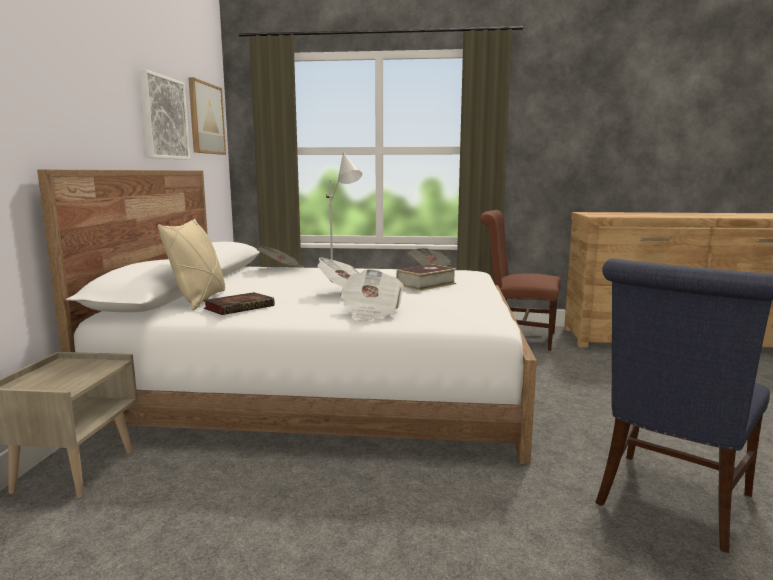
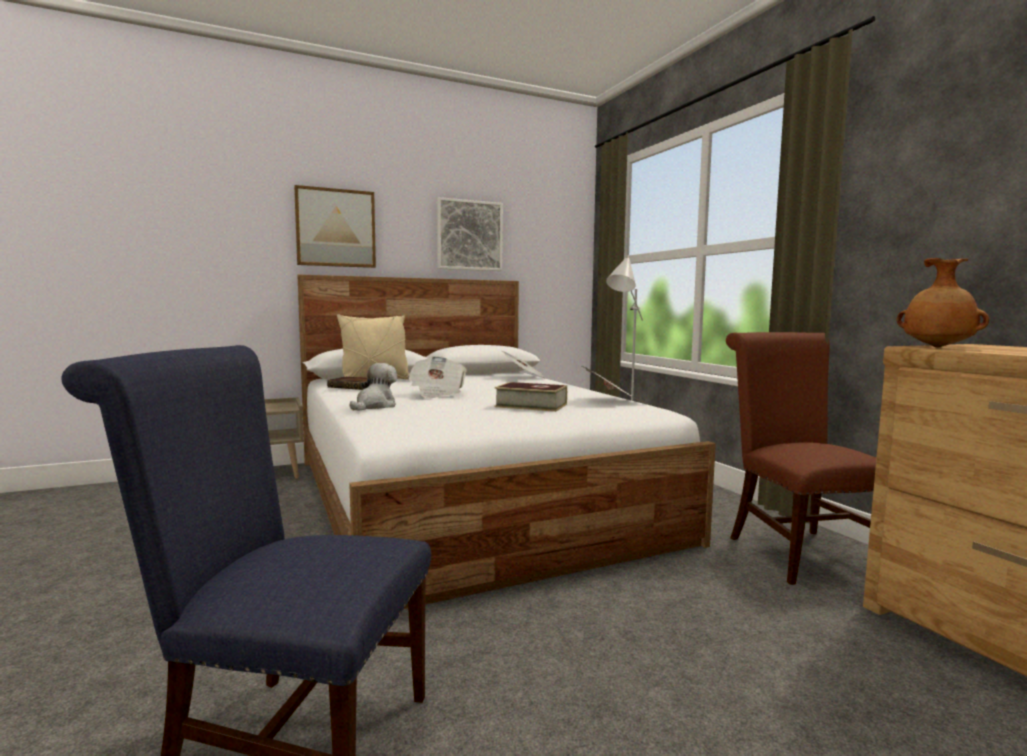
camera: 60 degrees right, 5 degrees down
picture [188,77,226,155] -> picture moved to [294,185,376,268]
newspaper [340,269,404,321] -> plush toy [350,363,397,411]
none -> brown vase [896,258,989,348]

